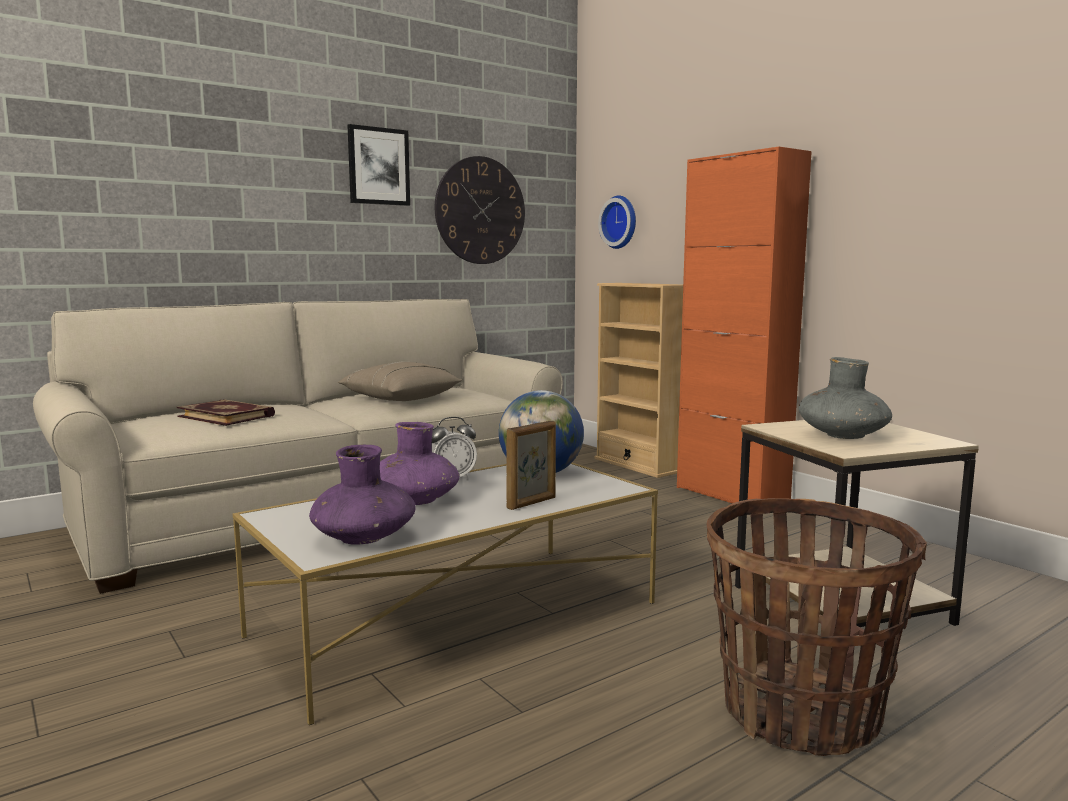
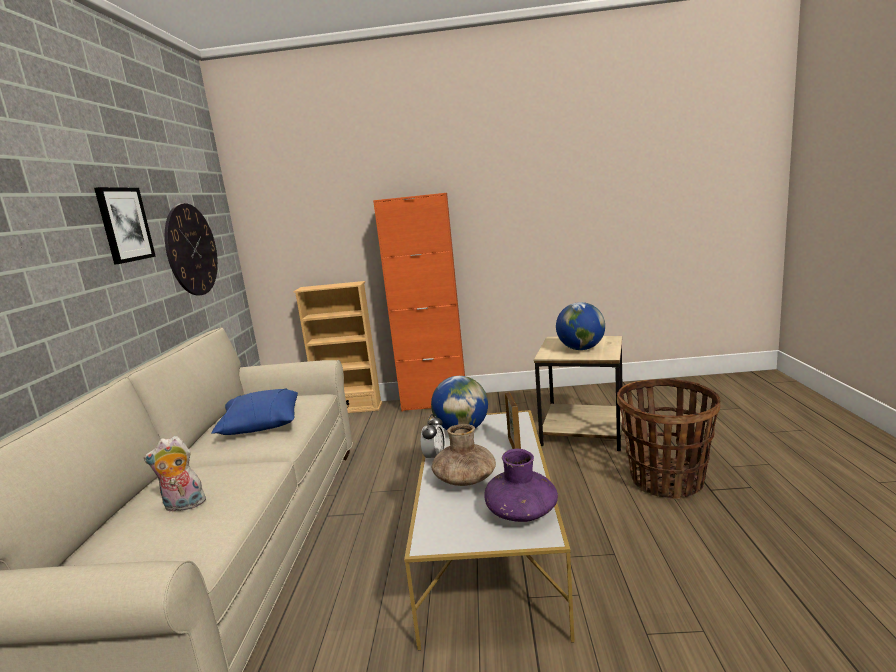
camera: 50 degrees left, 5 degrees up
book [177,399,275,426] -> plush toy [144,436,206,512]
beige pillow [338,361,462,401] -> blue pillow [211,388,298,435]
purple vase [380,422,459,505] -> brown vase [432,424,496,486]
wall clock [598,195,636,249] -> none
grey vase [799,357,892,439] -> globe [556,302,605,350]

